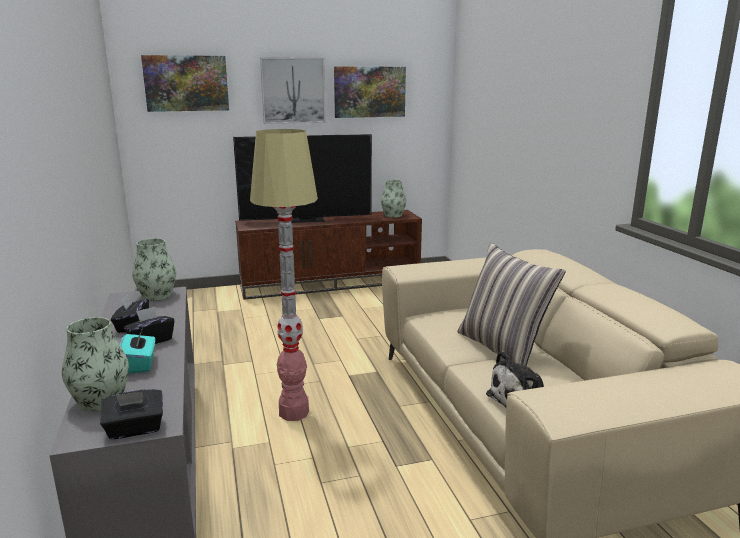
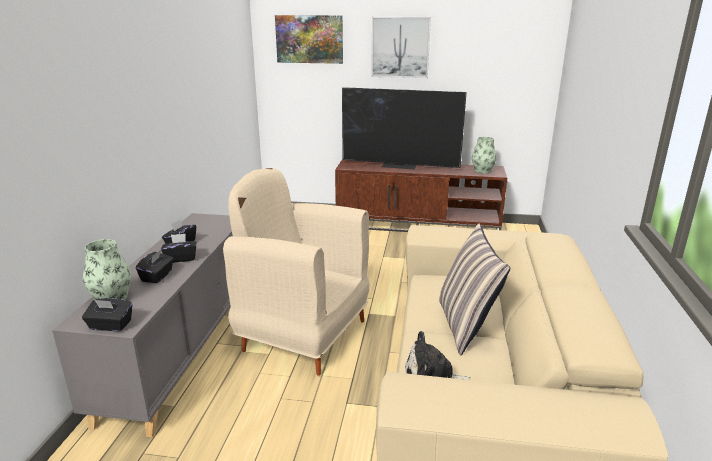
camera: 25 degrees right, 5 degrees up
turquoise tissue box [120,328,155,374] -> black tissue box [136,250,174,283]
vase [132,238,176,301] -> none
floor lamp [250,129,318,421] -> beige armchair [223,168,370,376]
picture [334,66,406,118] -> none

